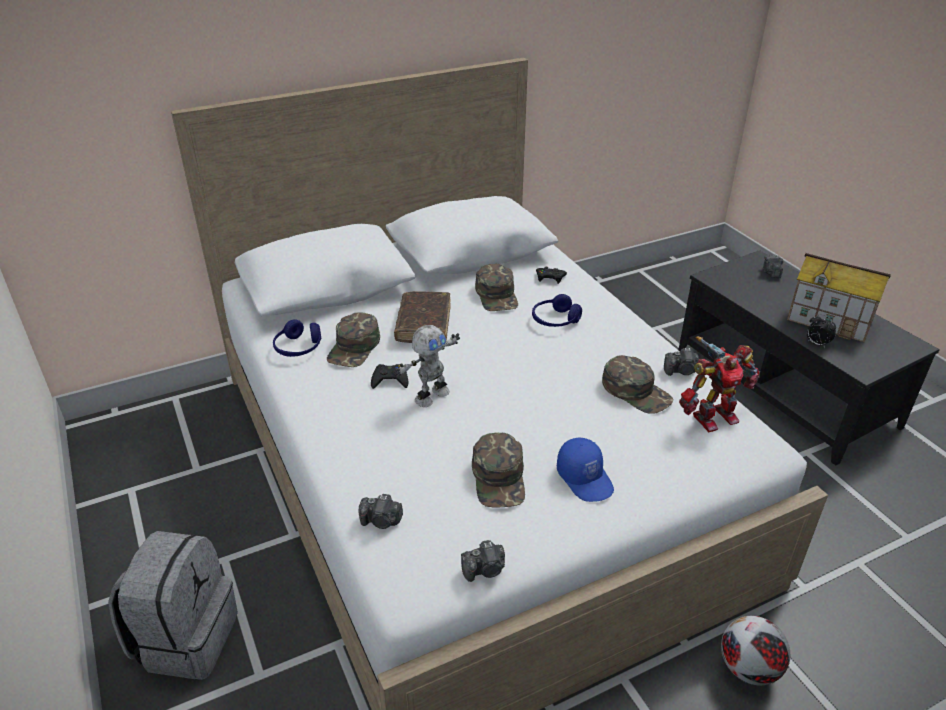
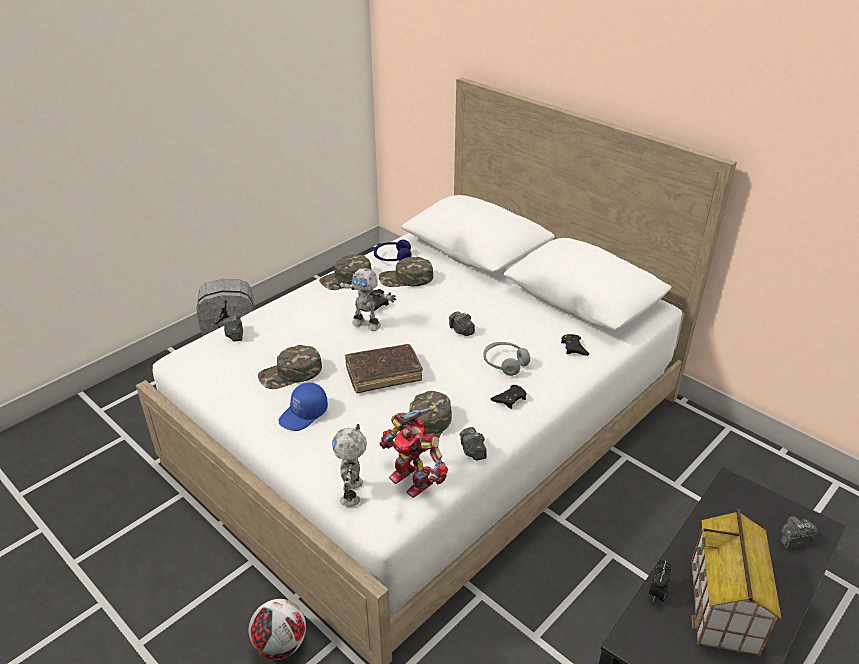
camera: 70 degrees right, 0 degrees up
brown book [394,291,451,343] -> brown book moved to [345,344,423,393]
camera [461,540,505,582] -> camera moved to [449,311,475,336]
green cap [475,264,518,311] -> green cap moved to [319,254,372,290]
blue headphones [532,294,582,327] -> grey headphones [483,342,530,376]
none -> toy robot [332,424,367,507]
none -> black game controller [491,385,527,409]

